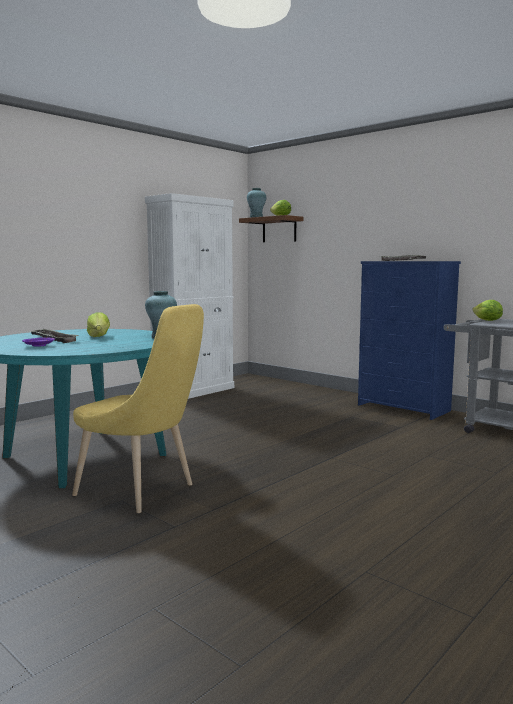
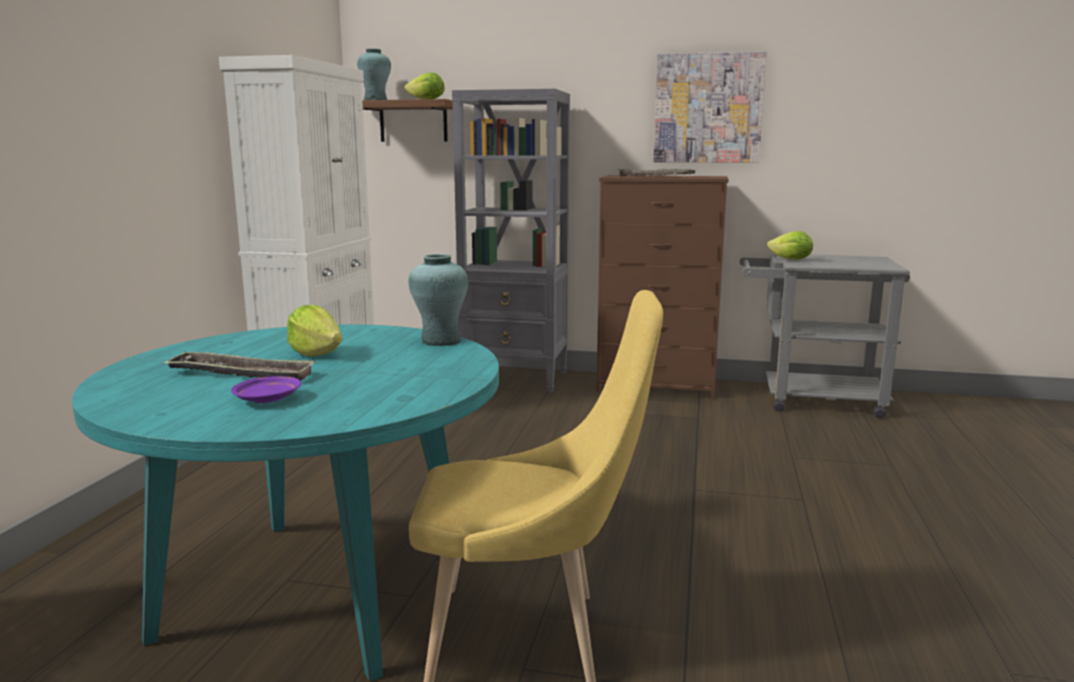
camera: 30 degrees left, 5 degrees up
blue dresser [358,261,461,420] -> brown dresser [596,175,728,399]
none -> grey bookcase [452,89,570,393]
none -> picture [654,51,767,163]

